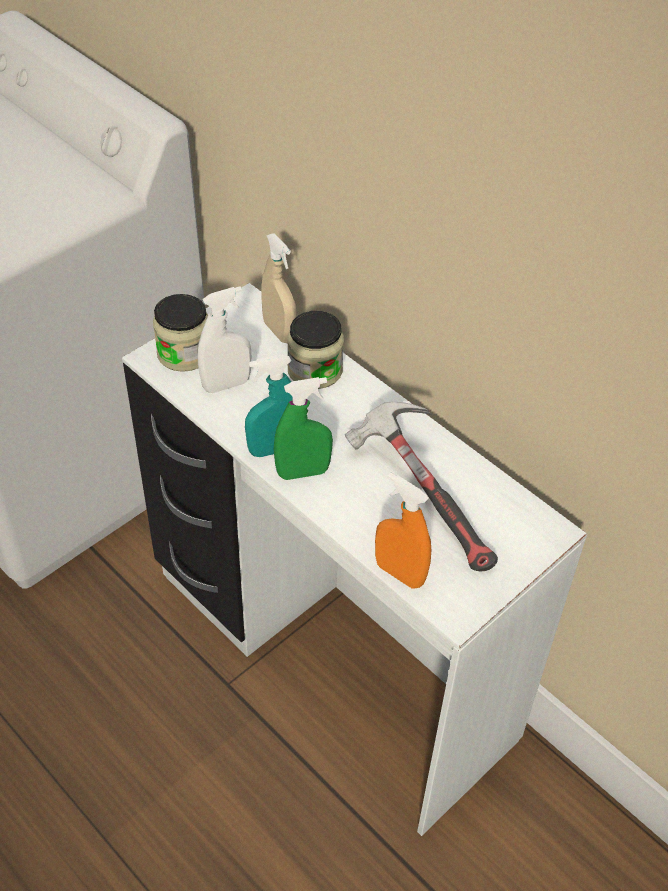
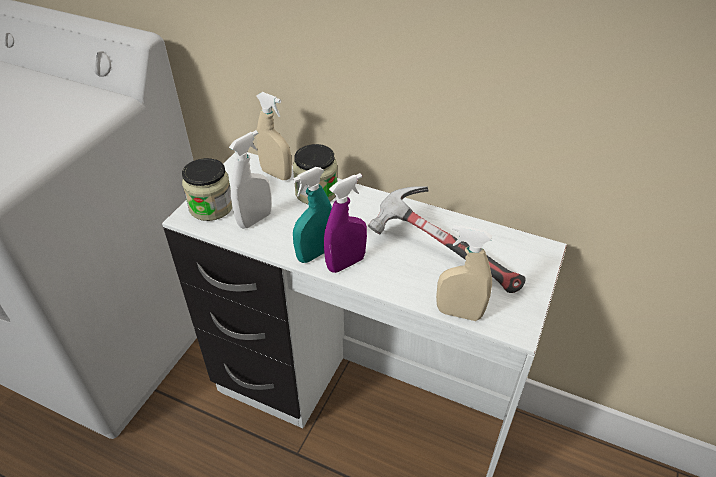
camera: 20 degrees left, 5 degrees down
green spray bottle [274,377,333,480] -> purple spray bottle [324,173,367,273]
orange spray bottle [375,472,431,589] -> beige spray bottle [436,225,492,321]

